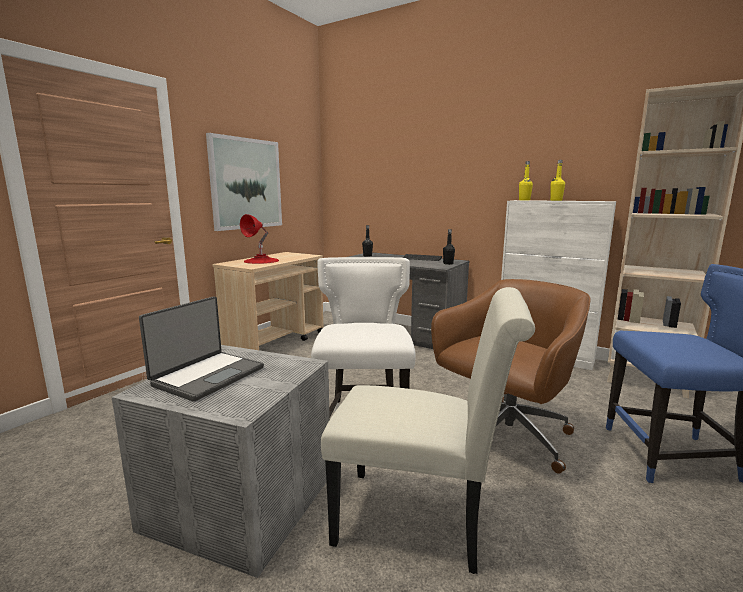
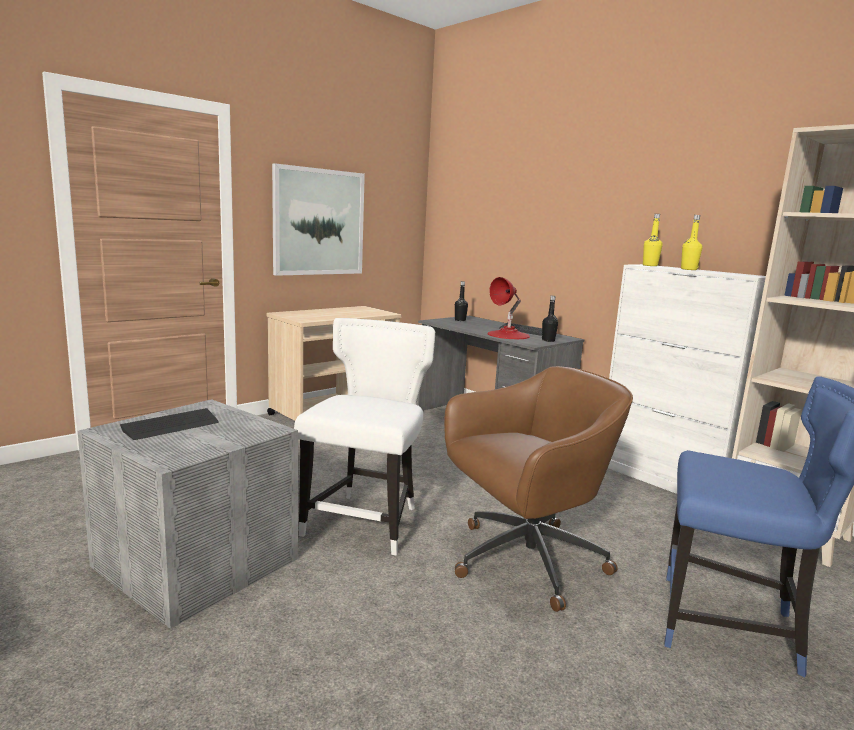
camera: 15 degrees right, 0 degrees up
laptop [139,296,264,402] -> keyboard [120,408,219,440]
red table lamp [240,214,279,264] -> red table lamp moved to [487,277,530,339]
white chair [321,287,535,574] -> none

